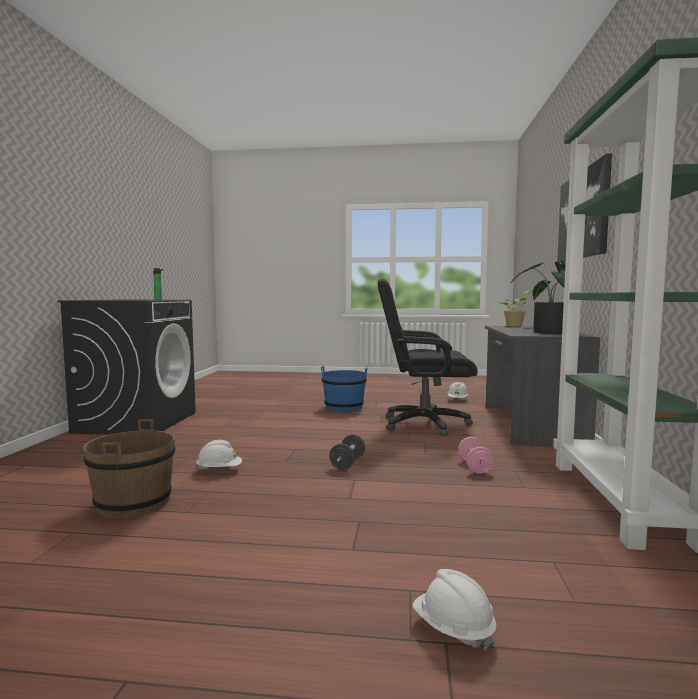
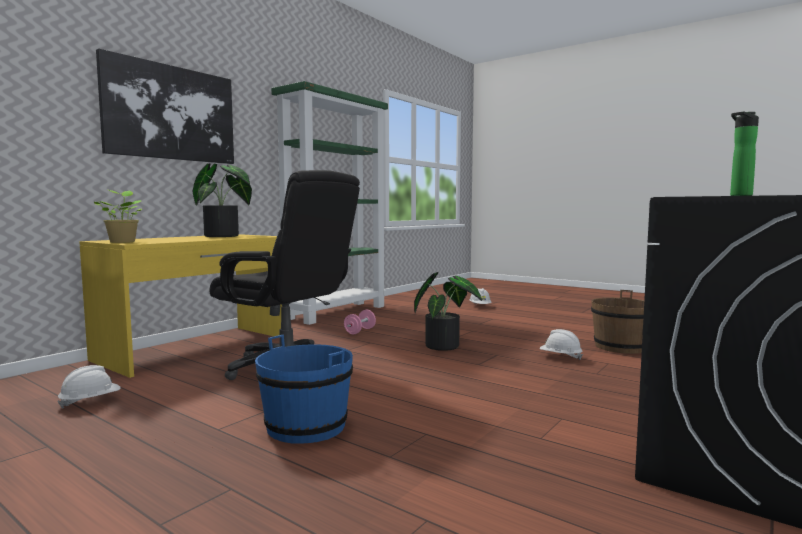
camera: 150 degrees left, 0 degrees up
black dumbbell [329,435,365,470] -> potted plant [414,272,482,351]
grey desk [485,326,600,446] -> yellow desk [79,234,283,378]

